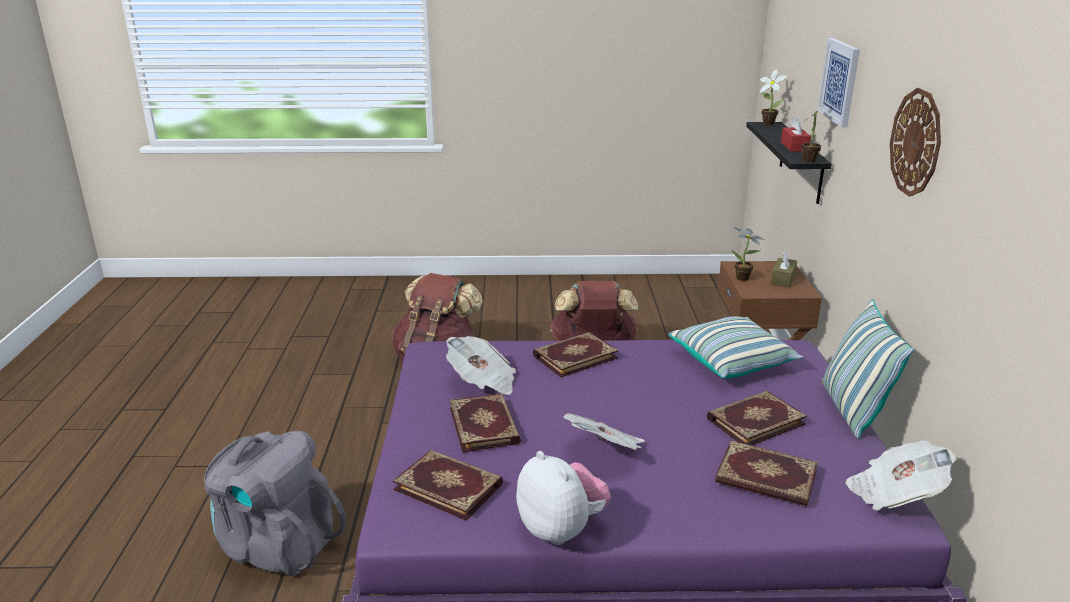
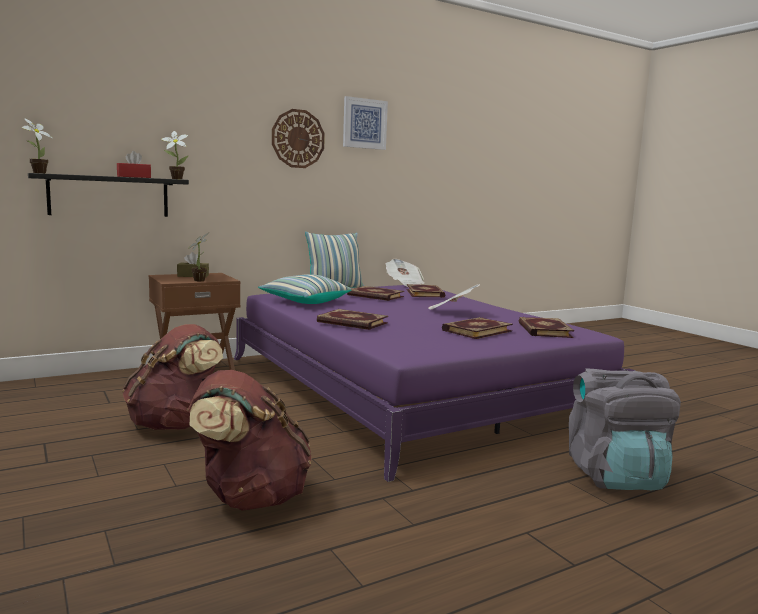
camera: 120 degrees left, 15 degrees down
newspaper [446,336,516,395] -> none
plush toy [516,451,611,545] -> none
picture [817,38,860,127] -> picture moved to [343,96,388,150]

